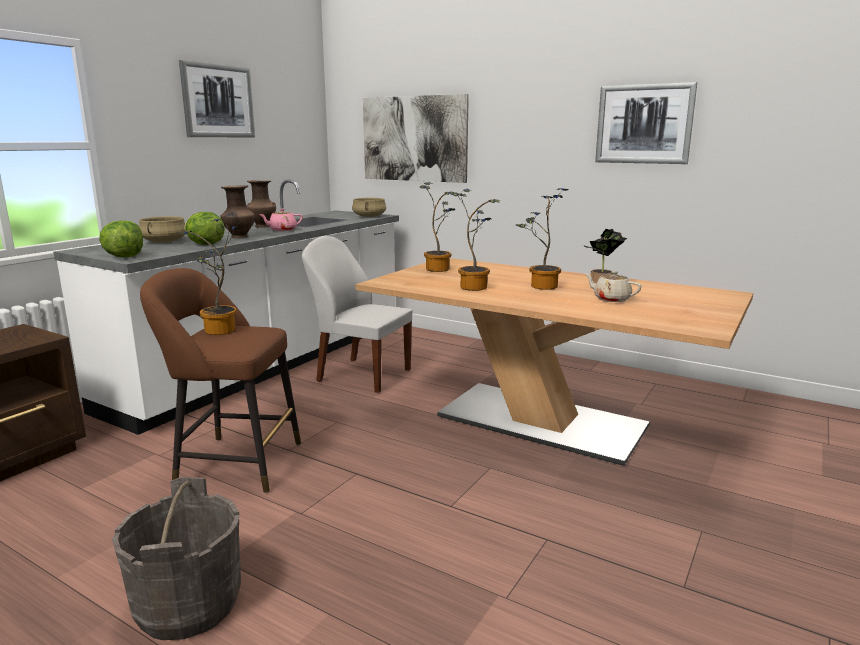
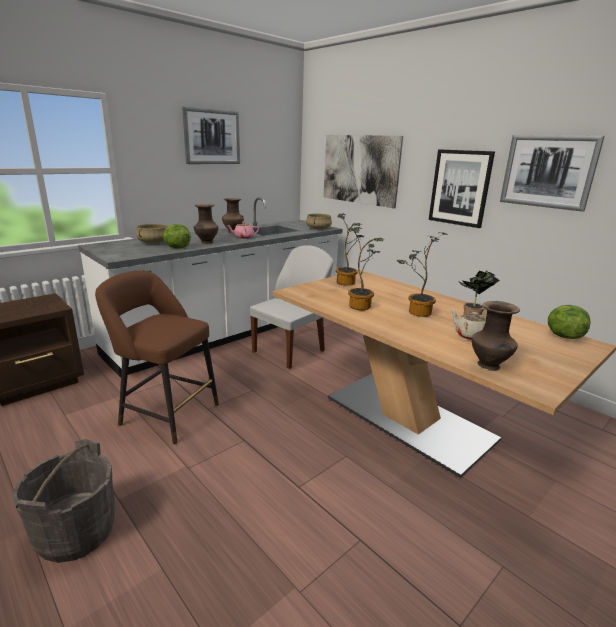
camera: 15 degrees right, 5 degrees up
lettuce [99,220,143,258] -> lettuce moved to [548,305,591,339]
potted plant [179,219,241,335] -> none
white chair [302,236,413,393] -> white chair turned 90 degrees clockwise [250,245,334,369]
none -> picture [429,149,495,228]
none -> brown vase [472,301,520,371]

